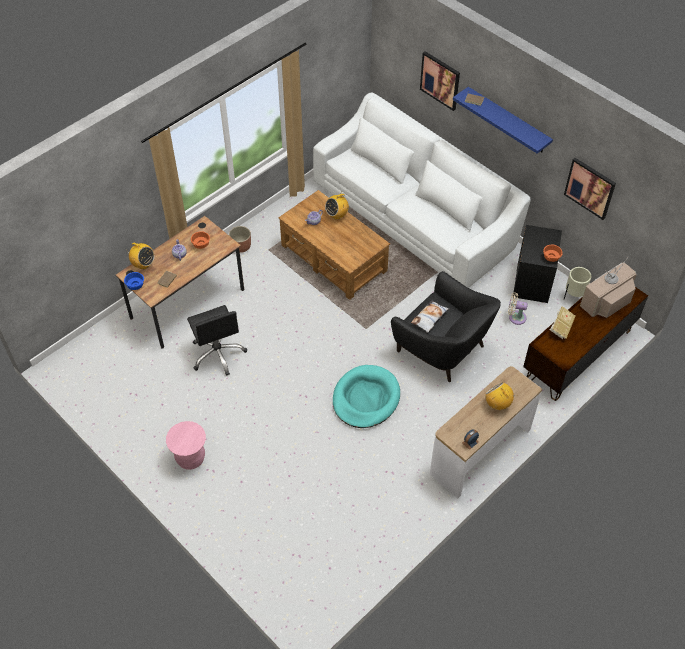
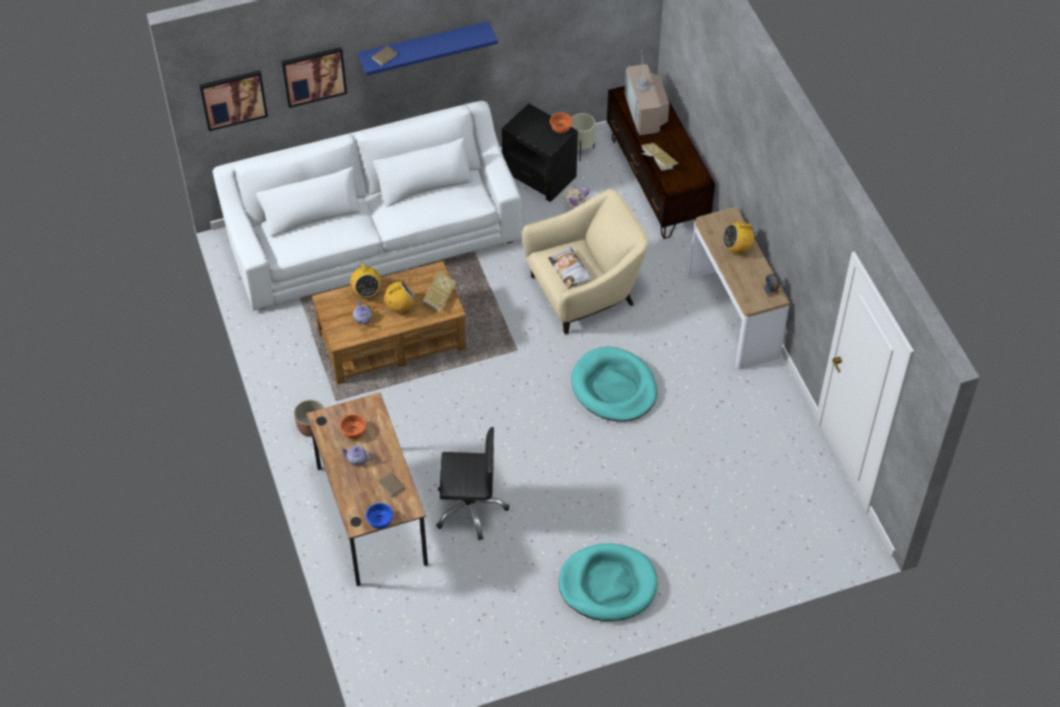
camera: 65 degrees left, 0 degrees up
radio [128,243,154,269] -> radio moved to [385,281,416,314]
pink stool [166,421,206,470] -> turquoise dog bed [559,543,658,621]
black armchair [391,271,501,382] -> beige armchair [522,189,648,334]
picture [564,158,616,220] -> picture moved to [199,70,268,131]
none -> book [423,271,457,311]

